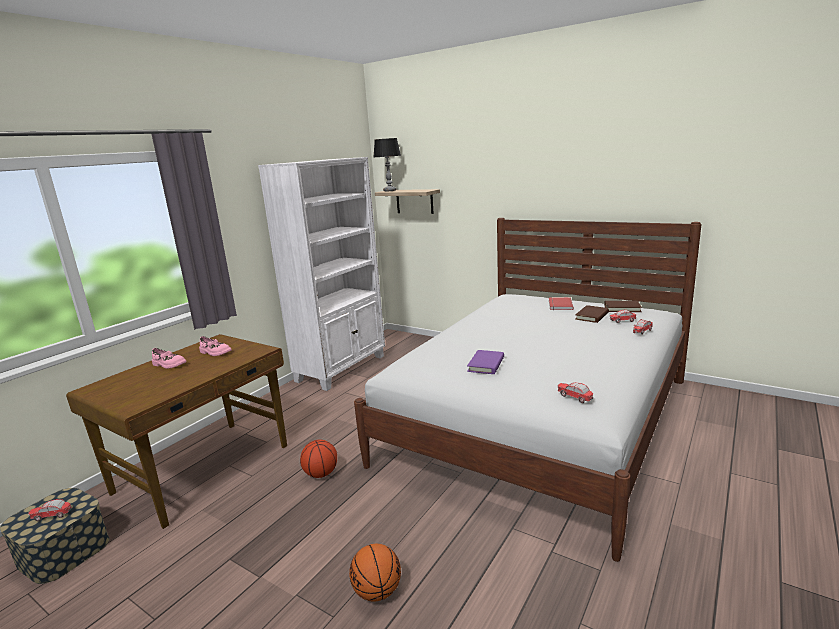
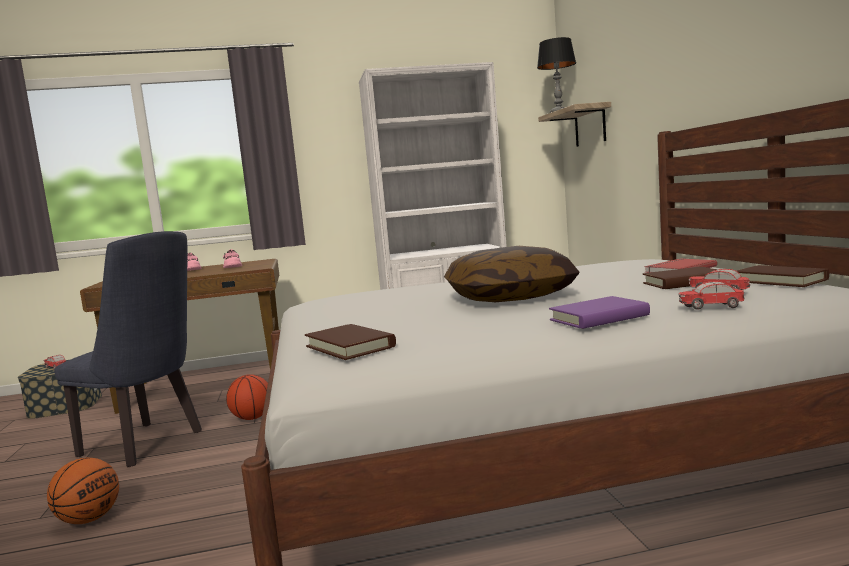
camera: 45 degrees right, 10 degrees down
purple book [467,350,504,374] -> purple book moved to [549,296,650,329]
toy car [557,383,593,403] -> brown book [305,324,396,360]
none -> blue chair [54,231,202,467]
none -> pillow [444,246,580,302]

